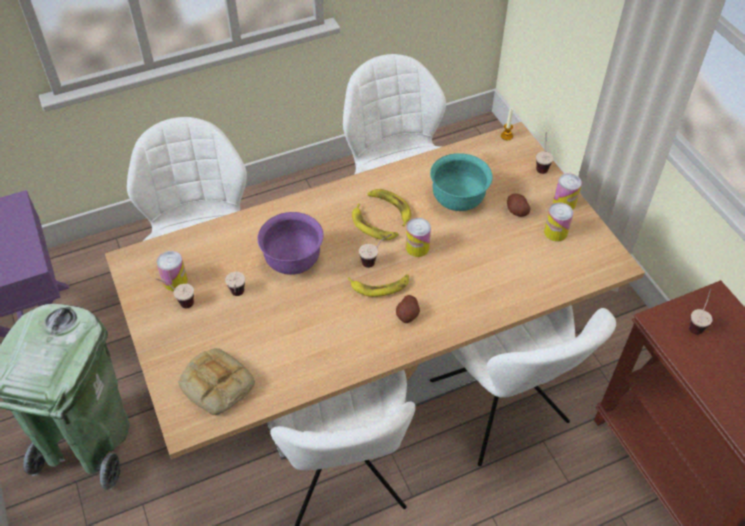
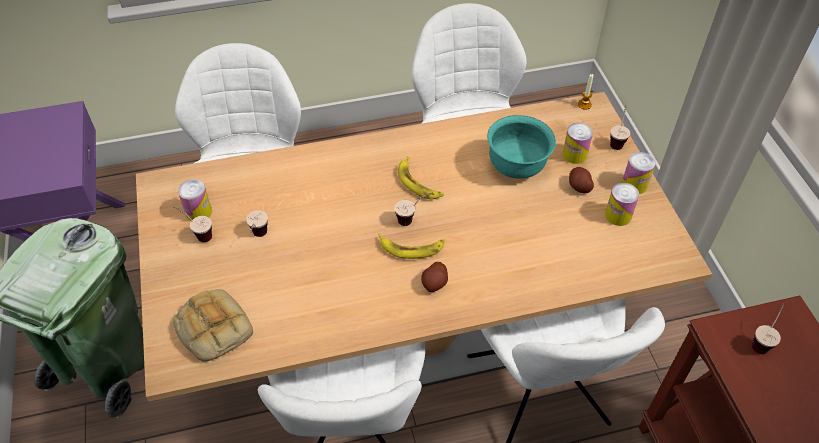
camera: 10 degrees right, 0 degrees up
purple bowl [258,212,324,275] -> none
banana [367,189,411,227] -> none
can [406,218,431,257] -> can moved to [562,123,593,164]

